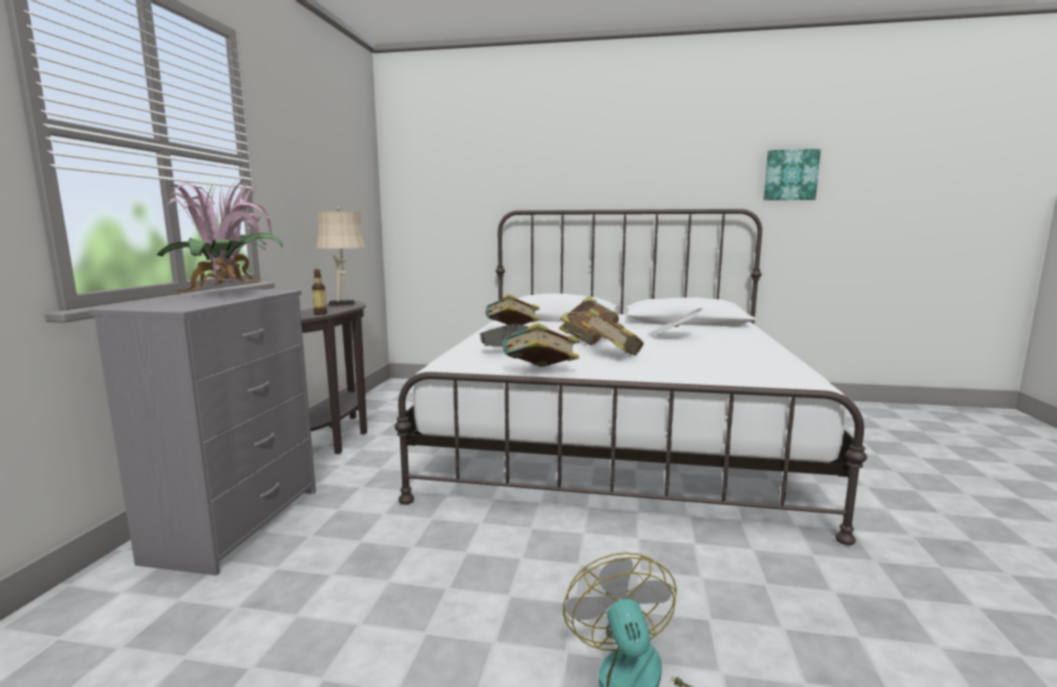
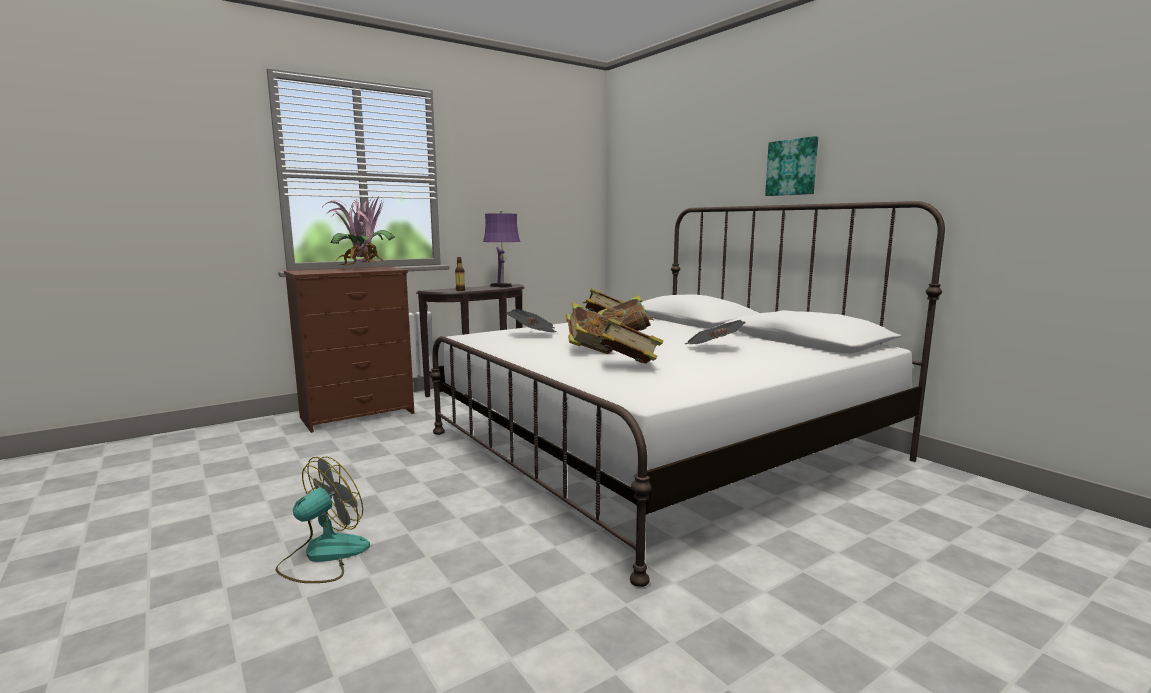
camera: 45 degrees right, 0 degrees up
grey dresser [89,289,316,576] -> brown dresser [284,267,415,433]
beige table lamp [316,207,366,306] -> purple table lamp [483,210,520,288]
book [502,323,579,367] -> book moved to [595,318,663,364]
picture [764,149,821,200] -> picture moved to [765,136,818,196]

